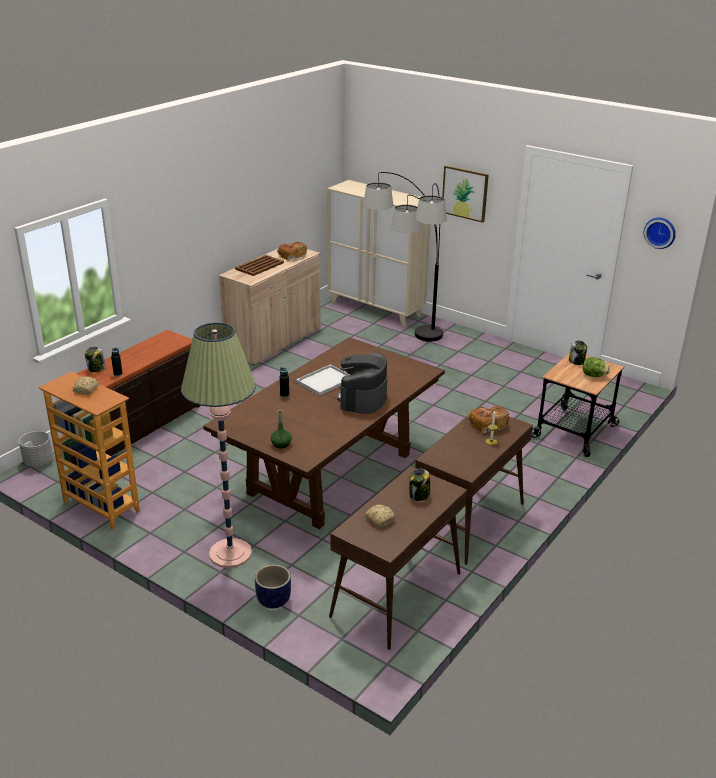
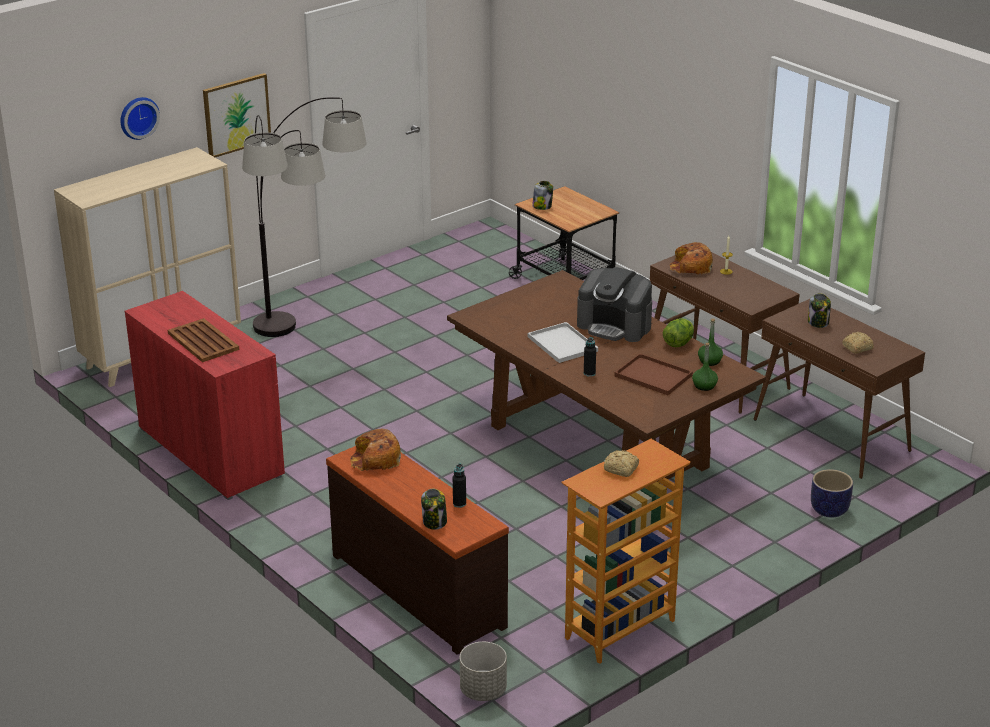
camera: 75 degrees left, 0 degrees up
floor lamp [181,323,256,568] -> none
beige cabinet [219,248,321,365] -> red cabinet [124,291,285,500]
bread [277,242,307,260] -> bread moved to [350,429,401,471]
lettuce [583,357,610,377] -> lettuce moved to [663,318,694,347]
wall clock [644,218,676,249] -> wall clock moved to [120,97,160,140]
none -> brown tray [615,353,693,395]
none -> green bottle [698,318,723,366]

